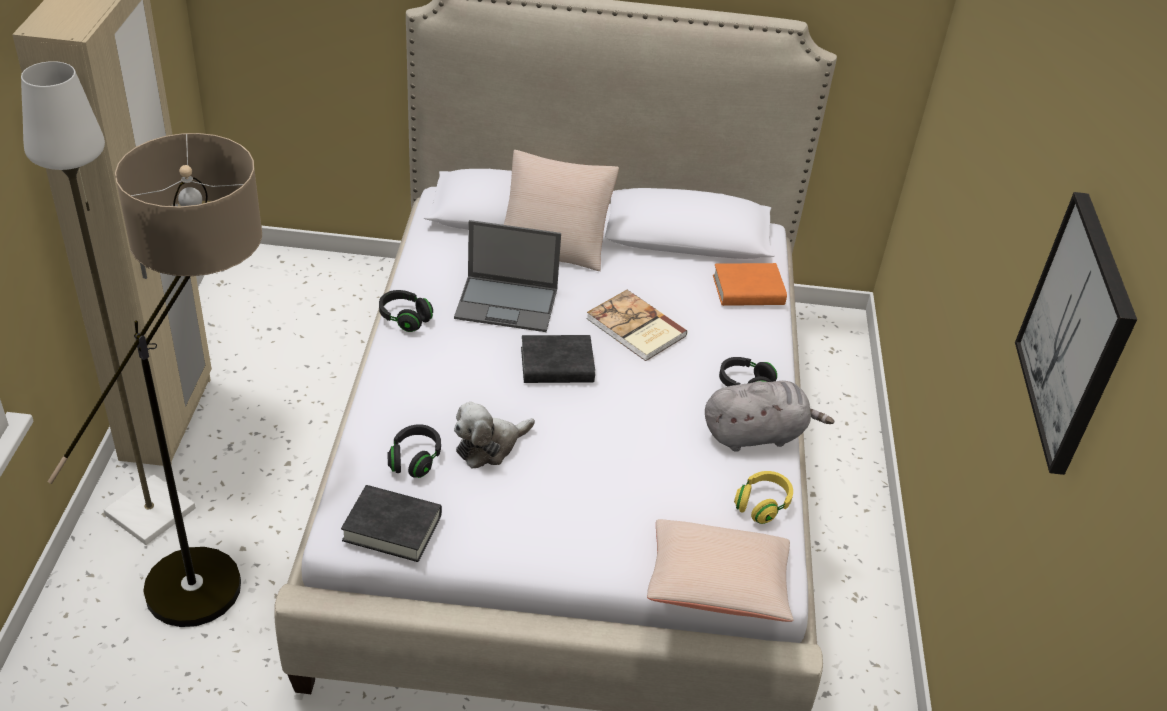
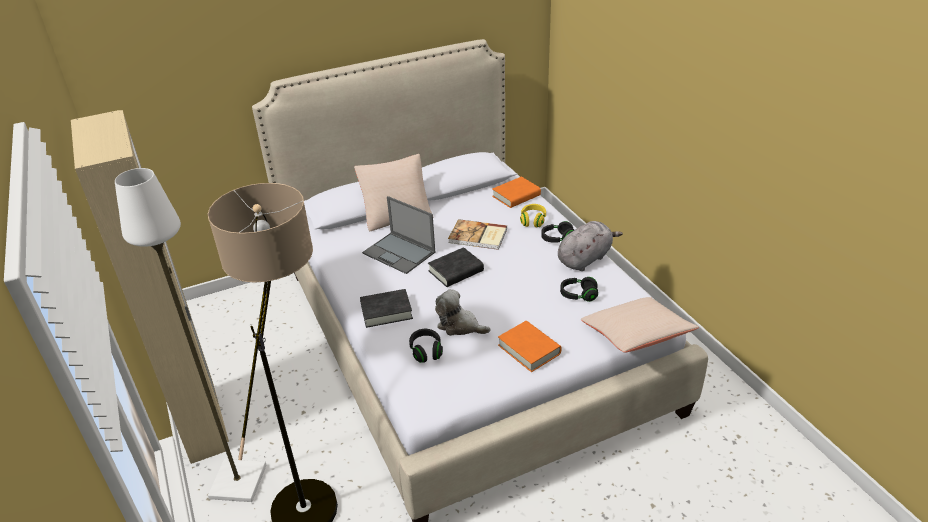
camera: 25 degrees left, 5 degrees down
black book [341,485,442,562] -> black book moved to [360,289,413,328]
black headphones [379,290,433,332] -> black headphones moved to [560,277,598,302]
laptop [454,220,561,332] -> laptop turned 60 degrees clockwise [362,196,435,274]
plush toy [454,402,535,468] -> plush toy turned 90 degrees clockwise [435,289,491,336]
yellow headphones [734,471,793,524] -> yellow headphones moved to [520,204,546,228]
picture [1015,192,1137,475] -> none
none -> orange book [498,321,562,372]

